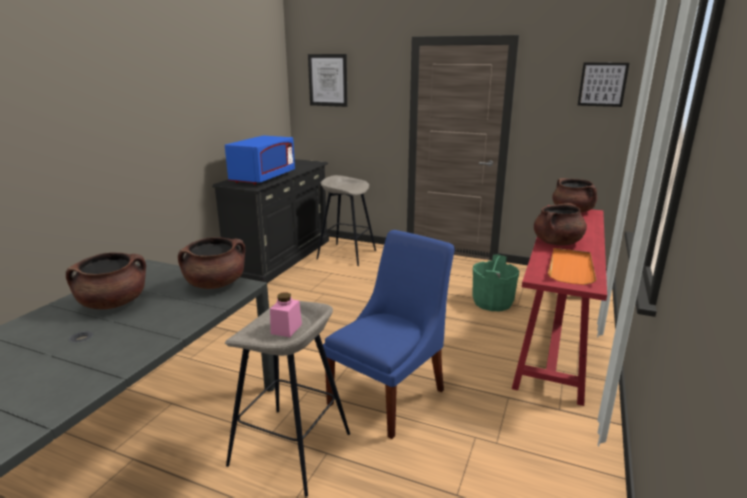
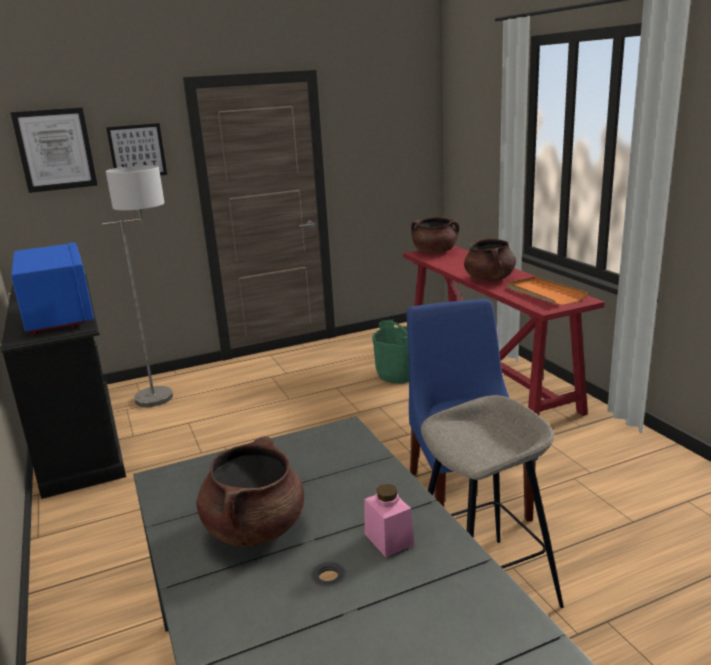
camera: 45 degrees left, 0 degrees up
brown cooking pot [178,237,246,289] -> none
pink jar [270,292,302,337] -> pink jar moved to [364,484,414,557]
grey stool [317,175,376,266] -> grey floor lamp [102,165,173,407]
picture [578,63,629,107] -> picture moved to [106,123,167,175]

